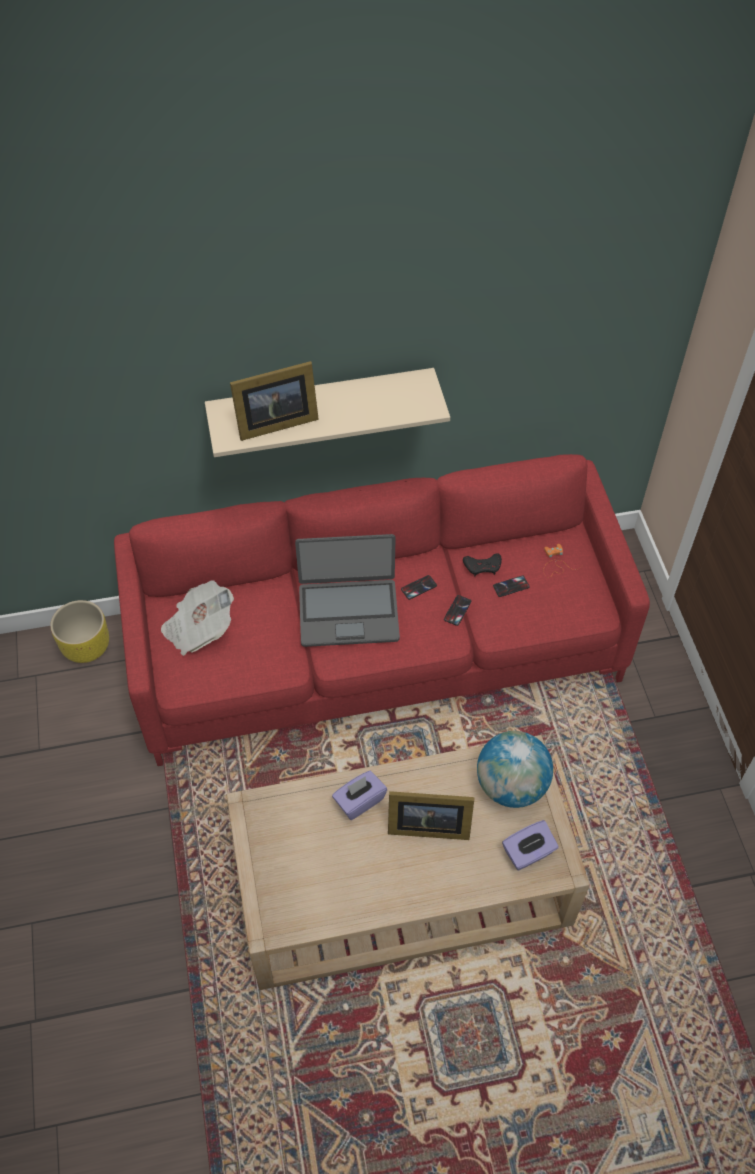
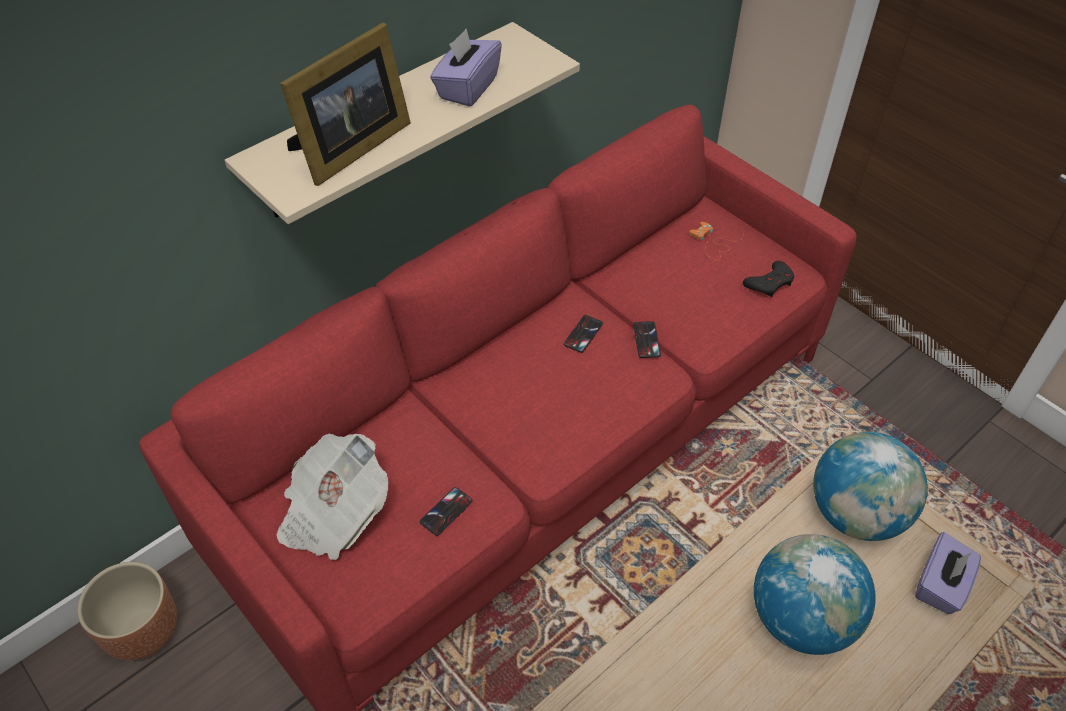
camera: 30 degrees left, 5 degrees down
yellow planter [50,600,109,663] -> brown planter [77,562,177,660]
laptop [295,534,400,647] -> none
purple tissue box [332,771,387,820] -> purple tissue box moved to [430,29,502,107]
picture frame [388,791,474,840] -> globe [754,534,876,655]
black game controller [463,553,502,577] -> black game controller moved to [743,261,794,297]
phone [493,575,530,597] -> phone moved to [420,487,472,536]

